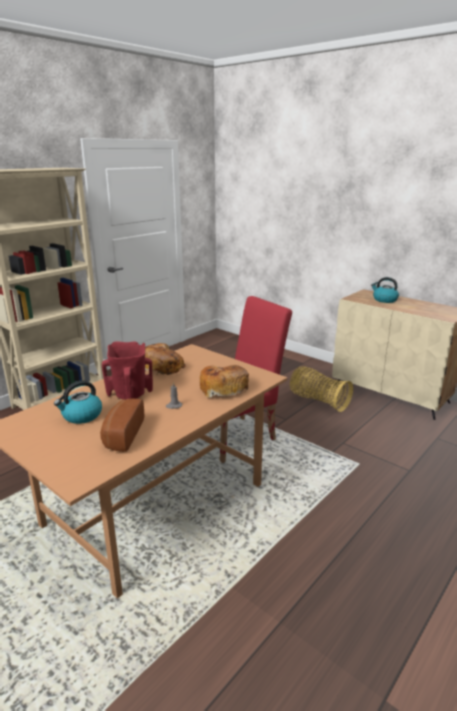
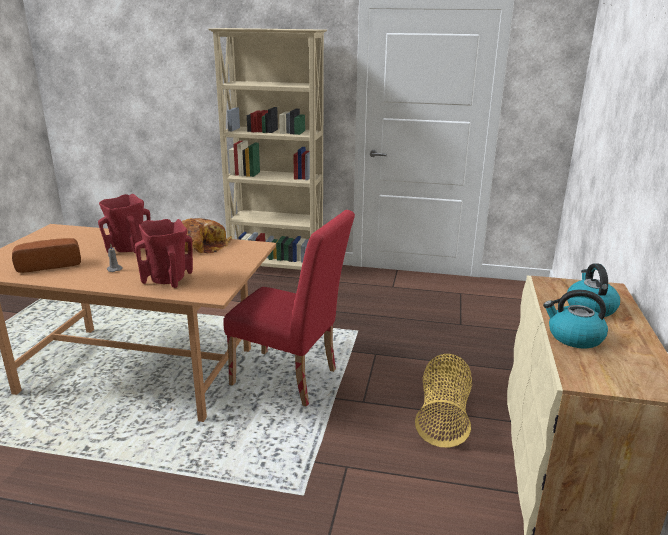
camera: 60 degrees right, 0 degrees up
kettle [54,380,102,424] -> kettle moved to [543,290,608,348]
bread [200,365,249,398] -> red vase [135,219,193,288]

